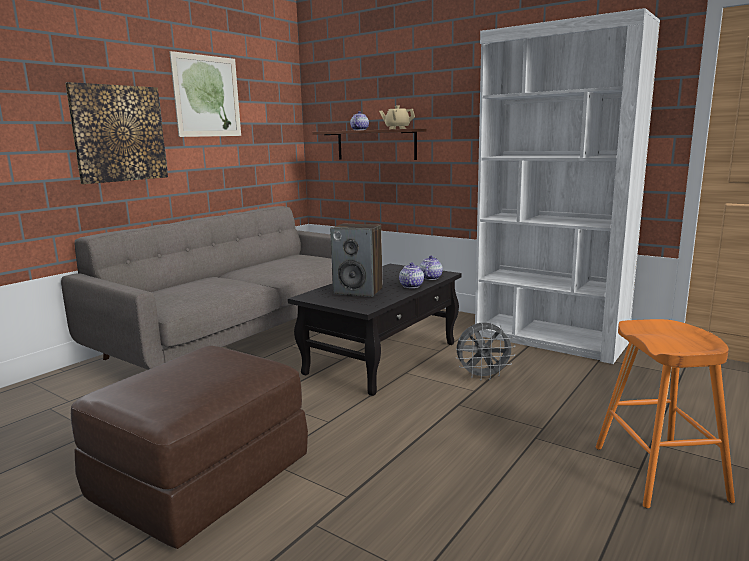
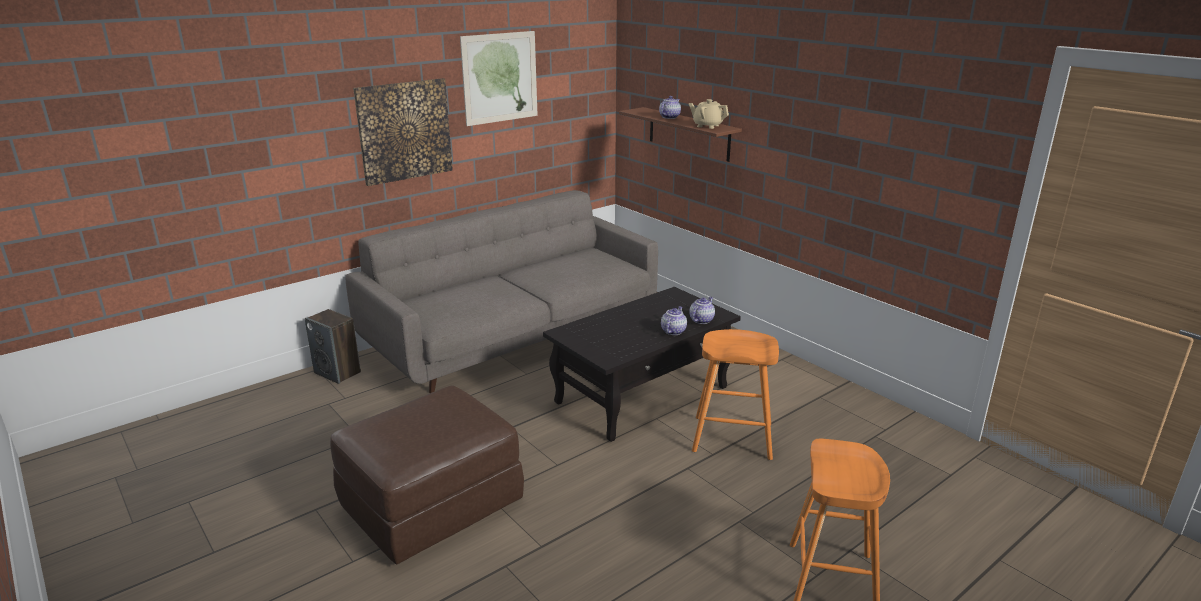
camera: 15 degrees right, 10 degrees up
speaker [330,224,382,297] -> speaker moved to [305,309,361,384]
grey fan [456,323,516,380] -> orange stool [692,329,779,460]
white bookcase [475,8,660,364] -> none

